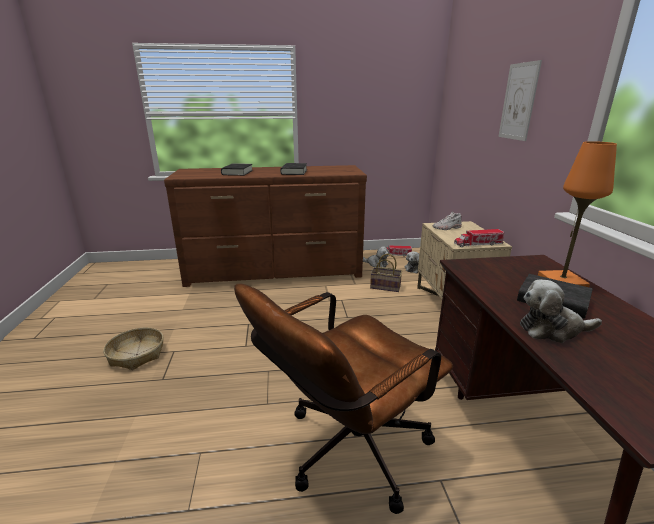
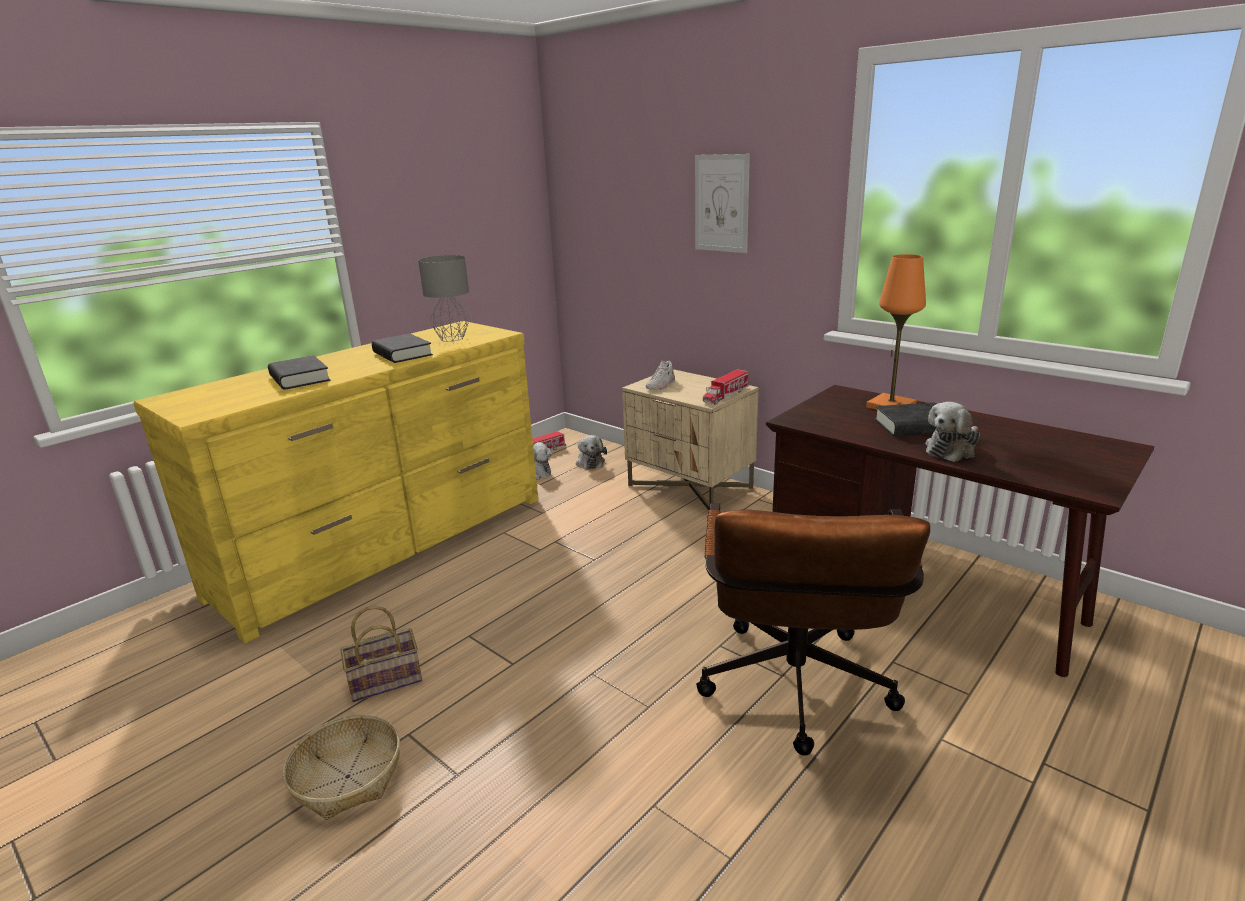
camera: 40 degrees left, 0 degrees up
brown dresser [164,165,367,287] -> yellow dresser [133,321,538,643]
basket [370,254,402,292] -> basket moved to [341,606,422,702]
none -> grey table lamp [418,255,469,342]

